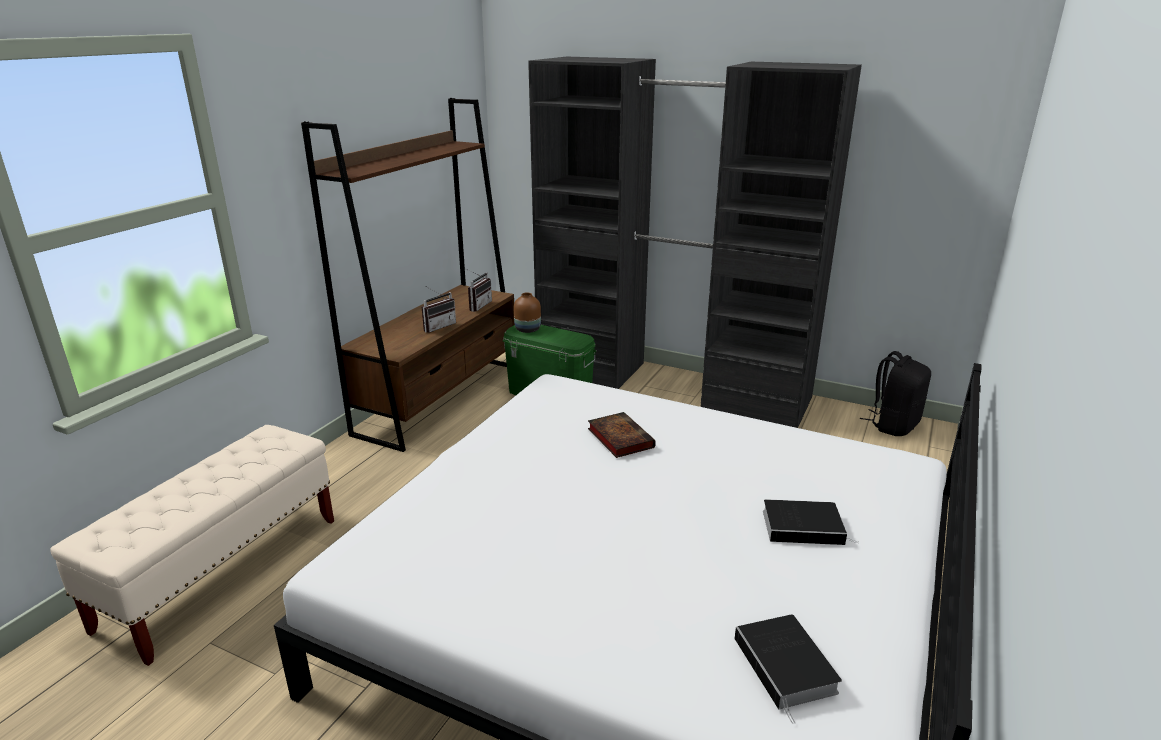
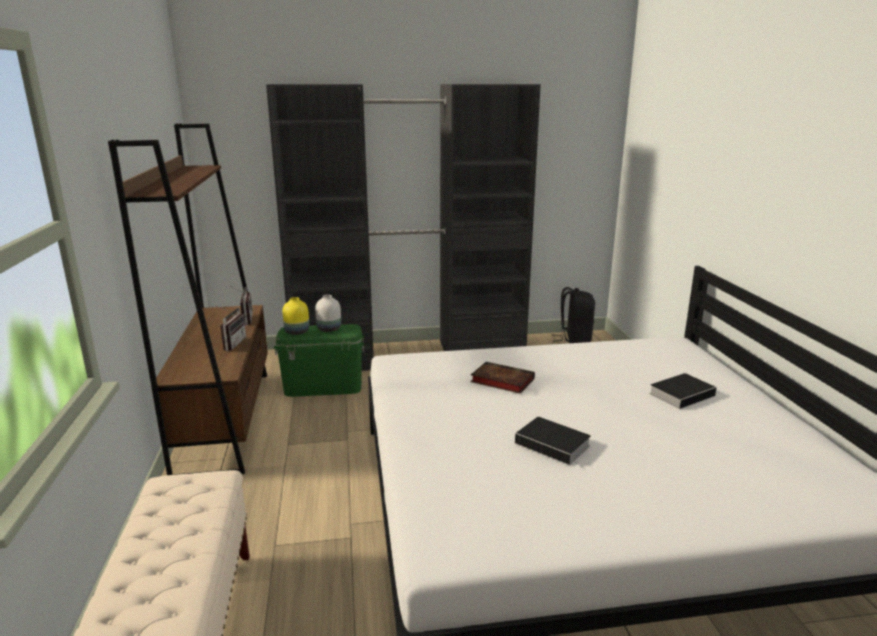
camera: 35 degrees left, 5 degrees down
brown vase [514,292,541,333] -> yellow vase [283,297,309,335]
book [735,614,842,724] -> book moved to [515,417,591,468]
none -> white vase [315,295,341,332]

